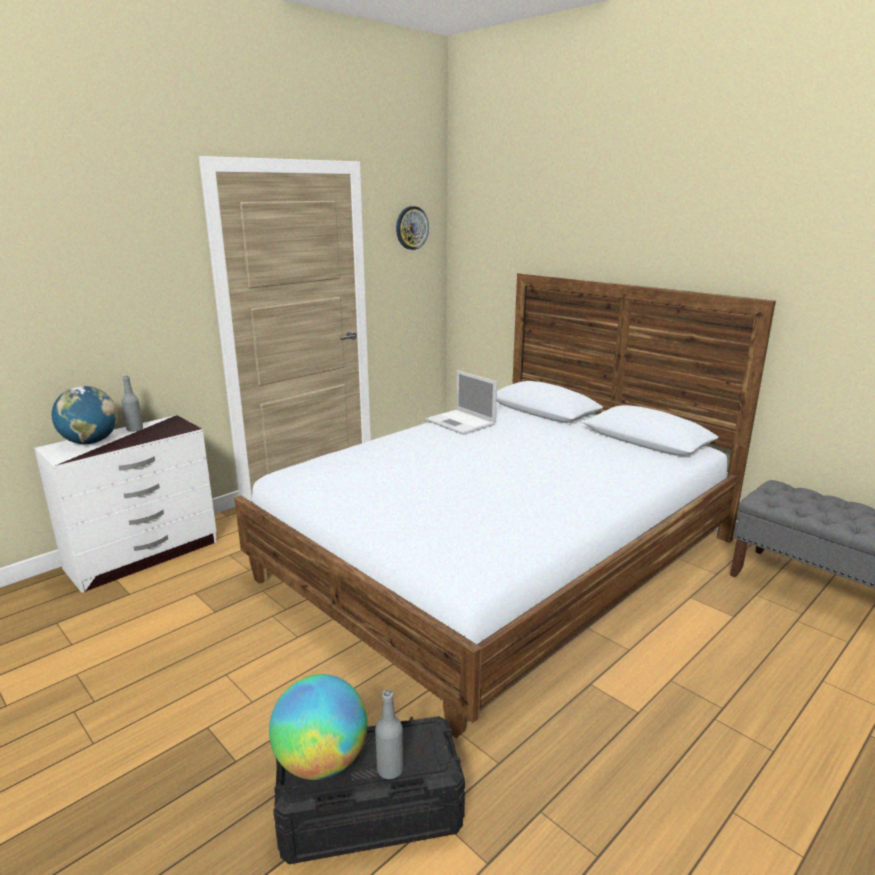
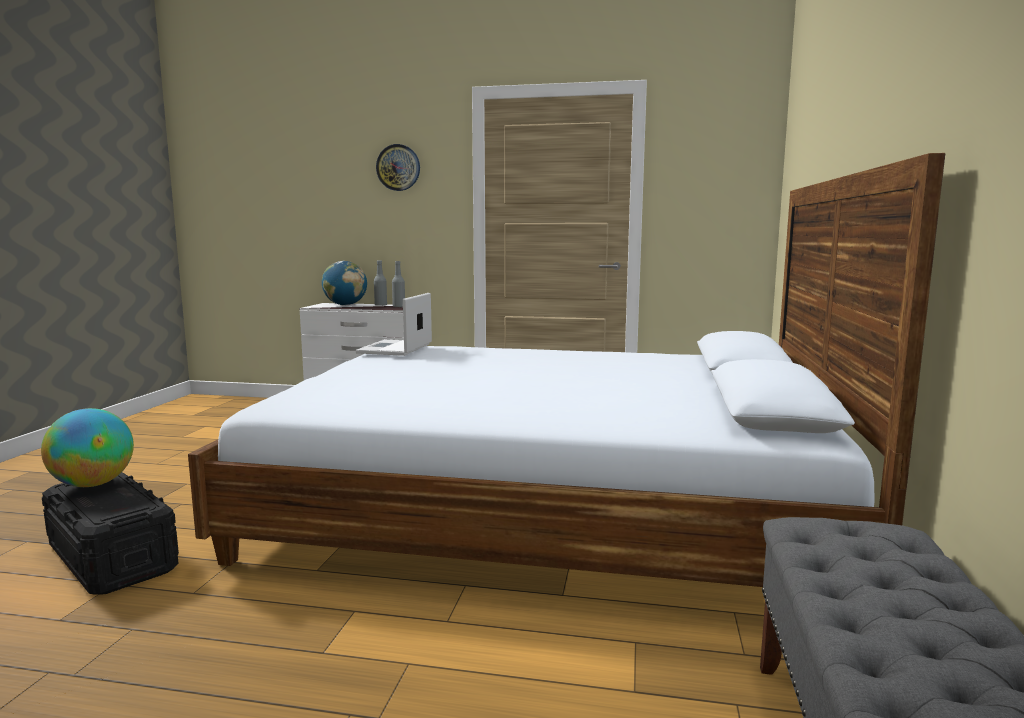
camera: 55 degrees right, 10 degrees down
grey bottle [375,690,404,779] -> grey bottle moved to [392,261,405,307]
wall clock [396,206,429,250] -> wall clock moved to [376,144,420,191]
laptop [426,370,497,435] -> laptop moved to [355,293,432,356]

